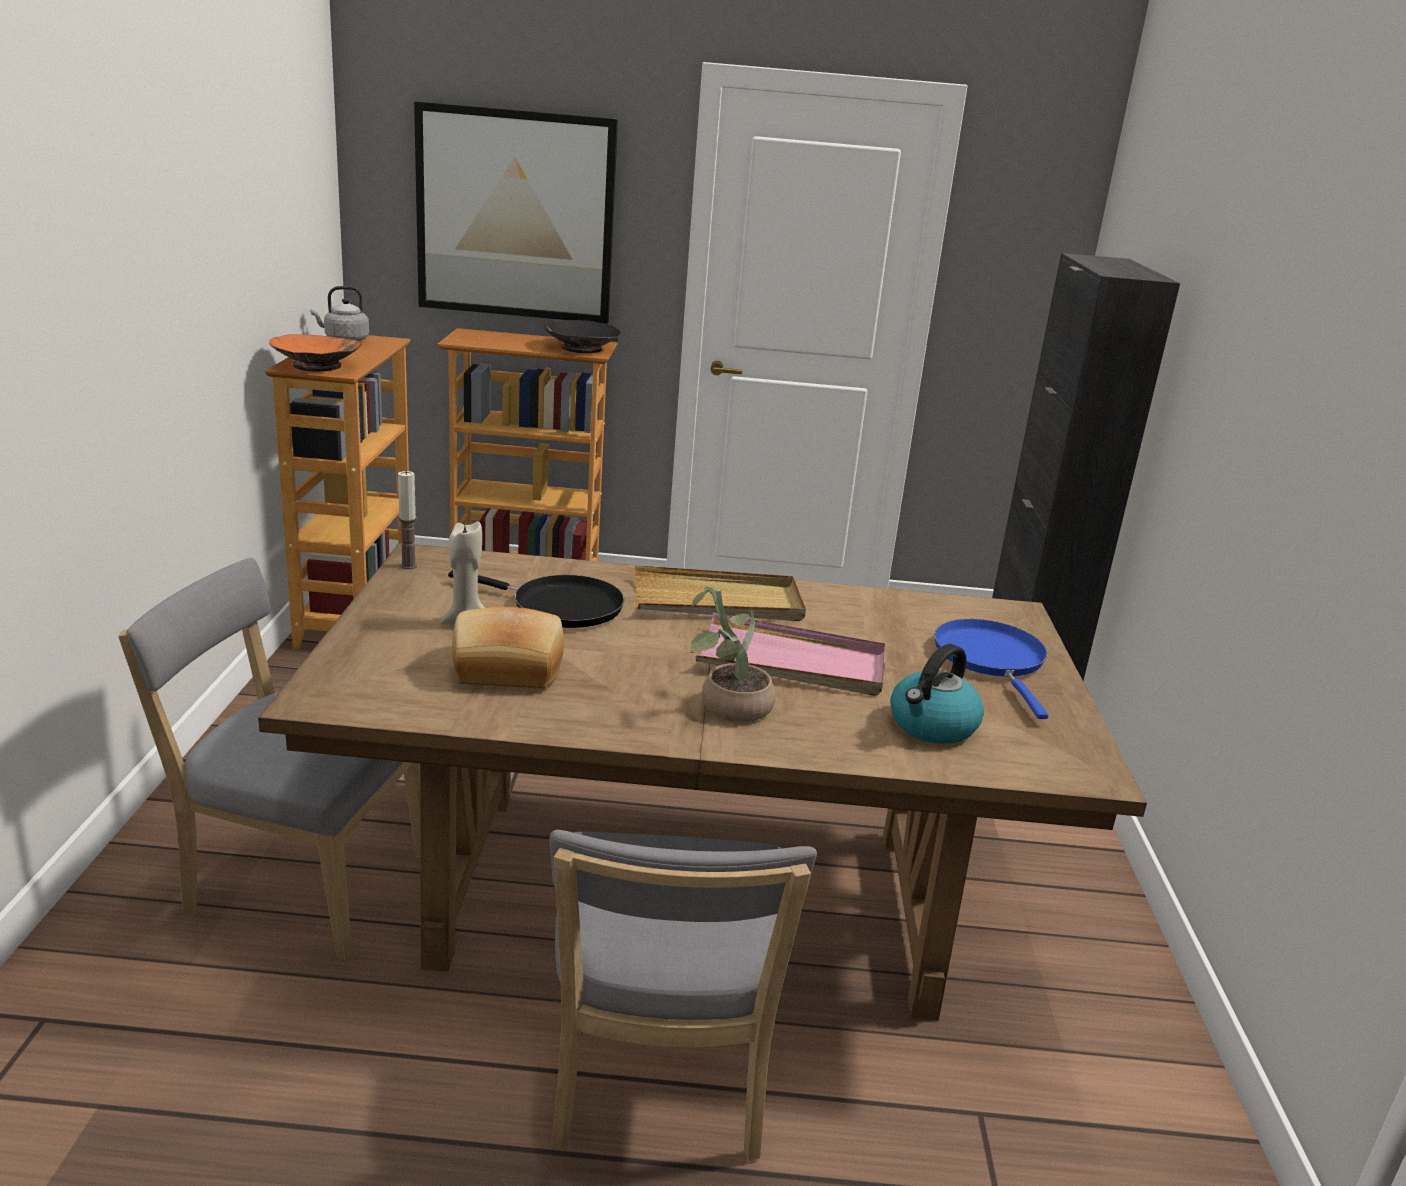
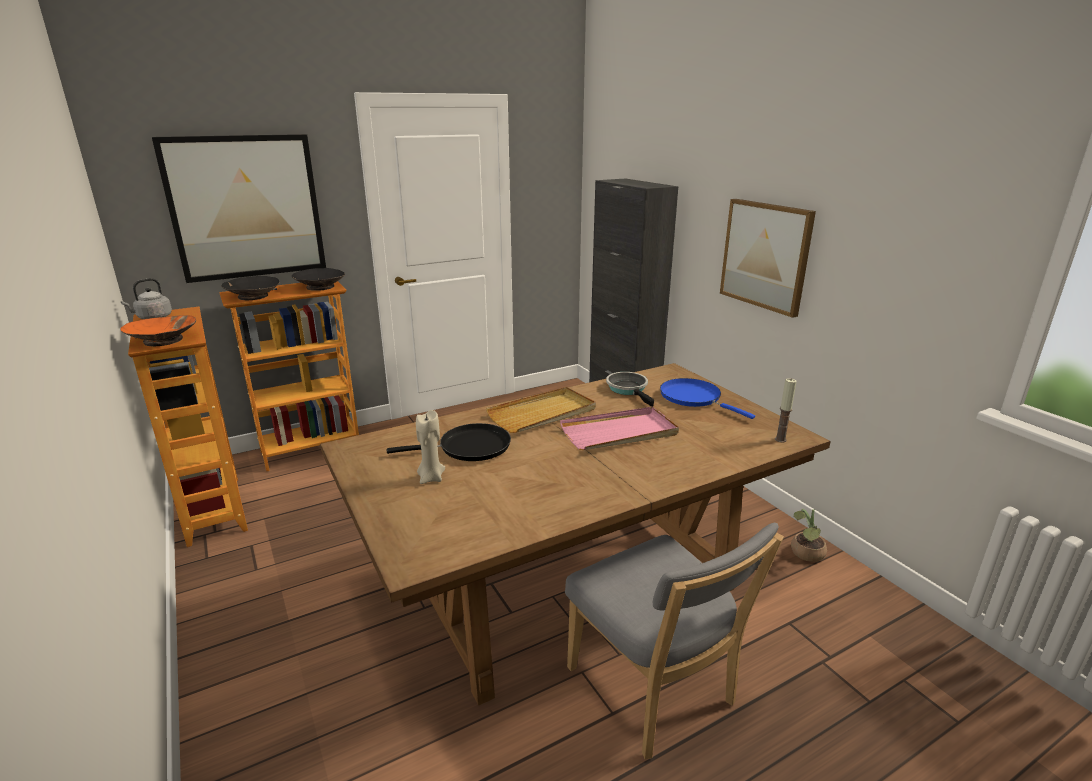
camera: 30 degrees left, 0 degrees up
grey chair [118,558,420,960] -> none
candle [398,470,417,569] -> candle moved to [775,378,797,442]
bread [452,607,564,689] -> none
potted plant [690,587,776,722] -> potted plant moved to [791,509,827,562]
kettle [890,644,984,744] -> none
none -> black bowl [221,276,279,300]
none -> frying pan [606,372,654,407]
none -> picture [720,199,816,318]

